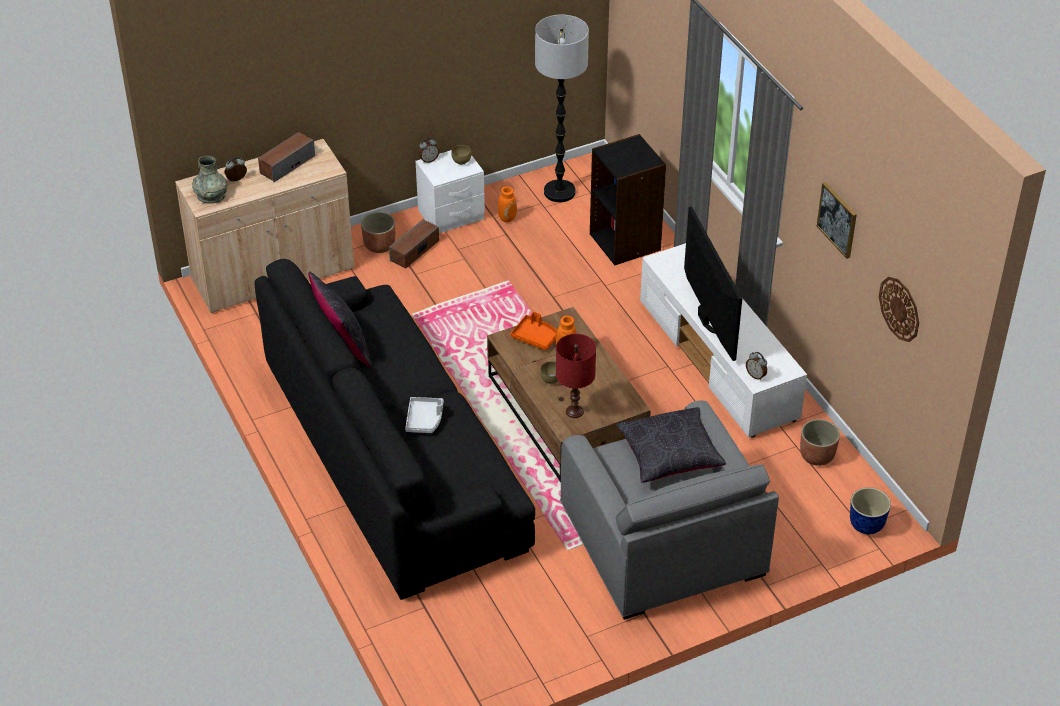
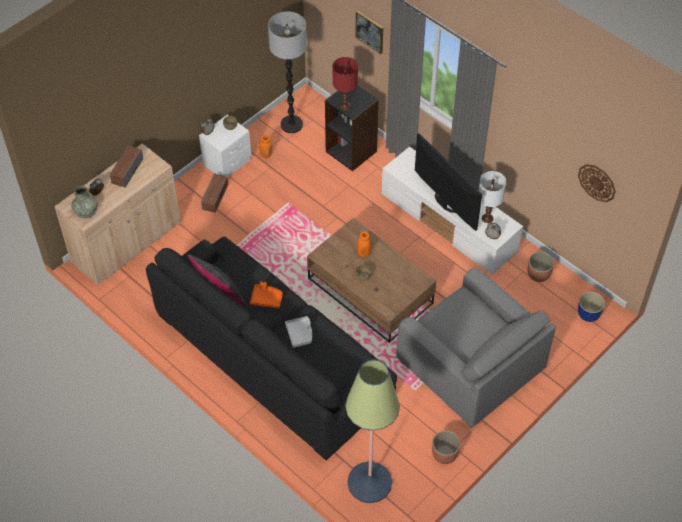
camera: 20 degrees left, 10 degrees up
planter [361,212,395,253] -> planter moved to [432,431,460,464]
orange tray [510,312,557,351] -> orange tray moved to [250,282,283,309]
red table lamp [556,334,596,418] -> red table lamp moved to [333,57,358,111]
black pillow [616,407,726,483] -> none
picture [817,182,857,259] -> picture moved to [356,10,383,54]
none -> floor lamp [345,359,400,503]
none -> white table lamp [479,171,506,223]

